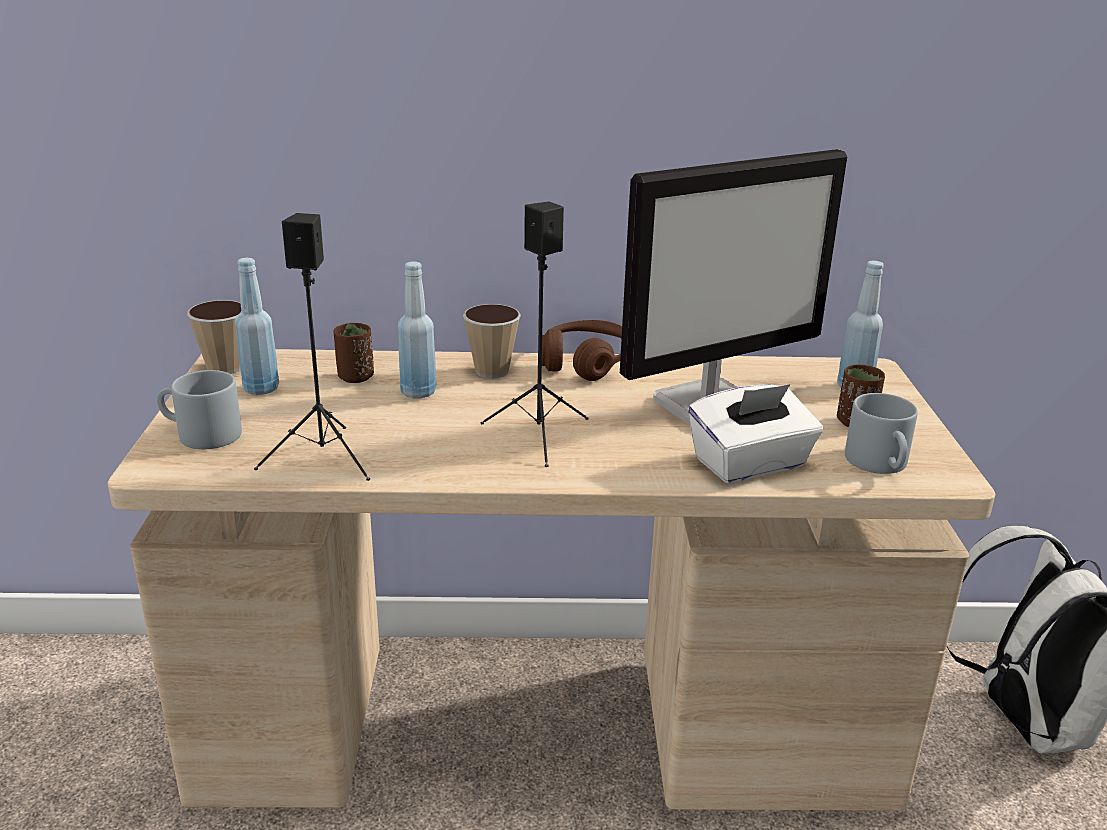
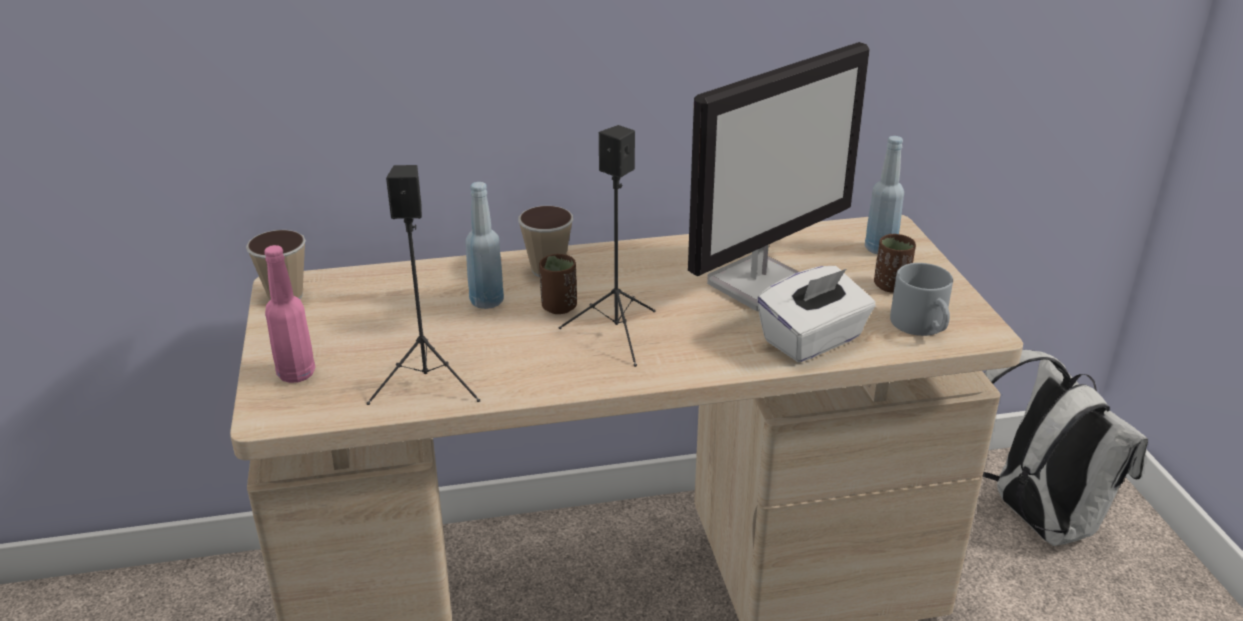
camera: 10 degrees left, 5 degrees up
grey mug [157,370,242,449] -> pink bottle [264,245,315,383]
blue bottle [235,258,279,395] -> none
brown cup [334,323,374,383] -> brown cup moved to [539,254,577,314]
brown headphones [542,320,622,381] -> none

